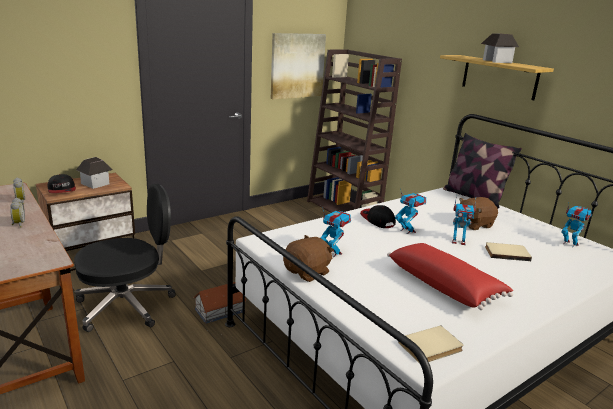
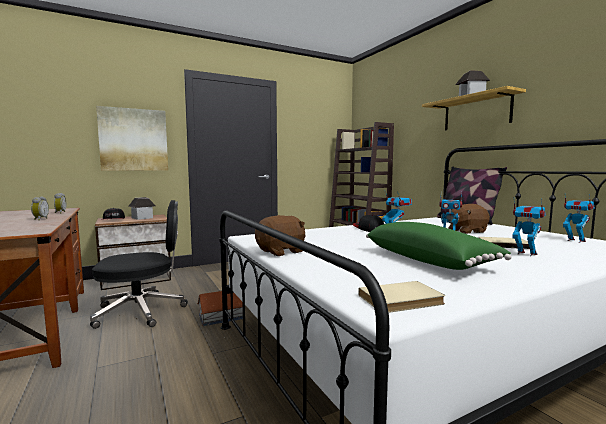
camera: 10 degrees right, 15 degrees down
picture [271,33,326,99] -> picture moved to [96,106,168,171]
toy robot [320,207,351,257] -> toy robot moved to [512,197,546,256]
red pillow [387,243,513,310] -> green pillow [366,222,512,270]

